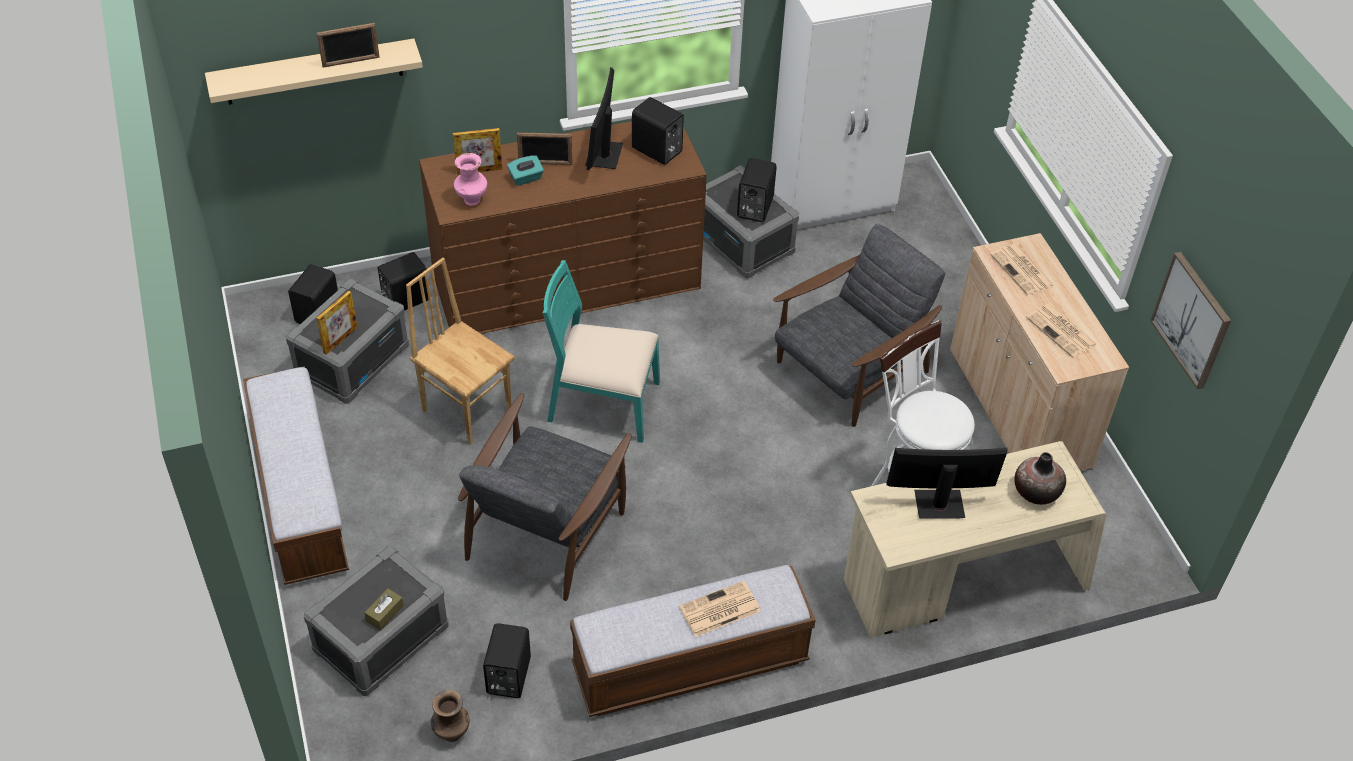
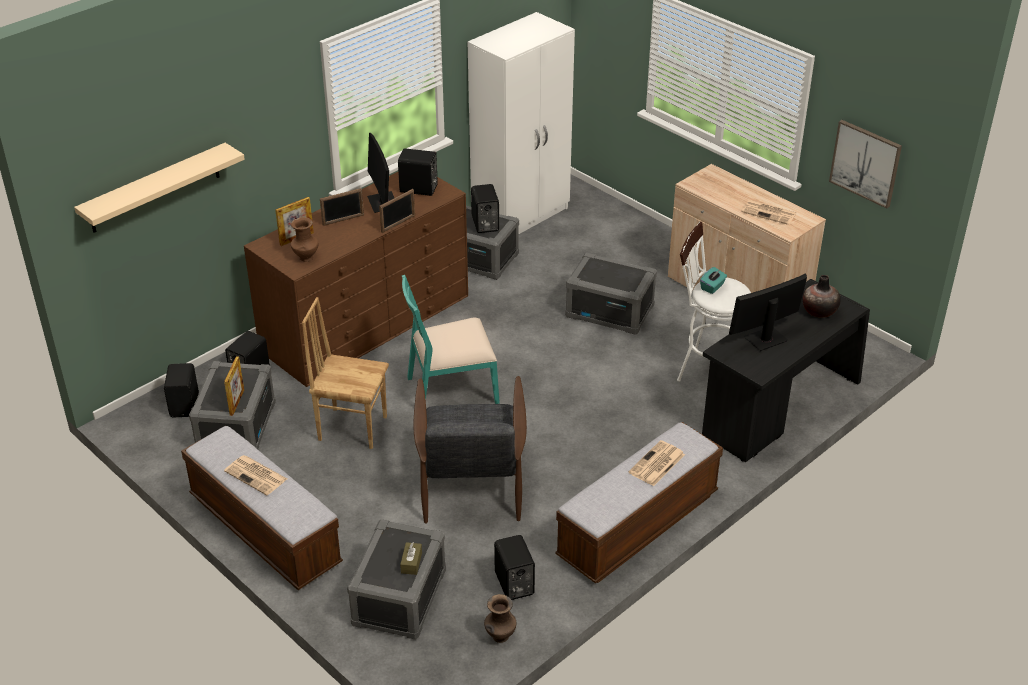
camera: 25 degrees left, 10 degrees down
picture frame [317,23,380,68] -> picture frame moved to [379,189,415,233]
pink vase [454,153,487,206] -> brown vase [291,217,319,262]
turquoise tissue box [507,156,544,186] -> turquoise tissue box moved to [700,267,727,294]
grey armchair [773,224,946,427] -> grey storage box [565,253,657,335]
beige desk [844,441,1106,637] -> black desk [702,279,870,462]
newspaper [990,244,1055,296] -> newspaper moved to [224,455,287,495]

